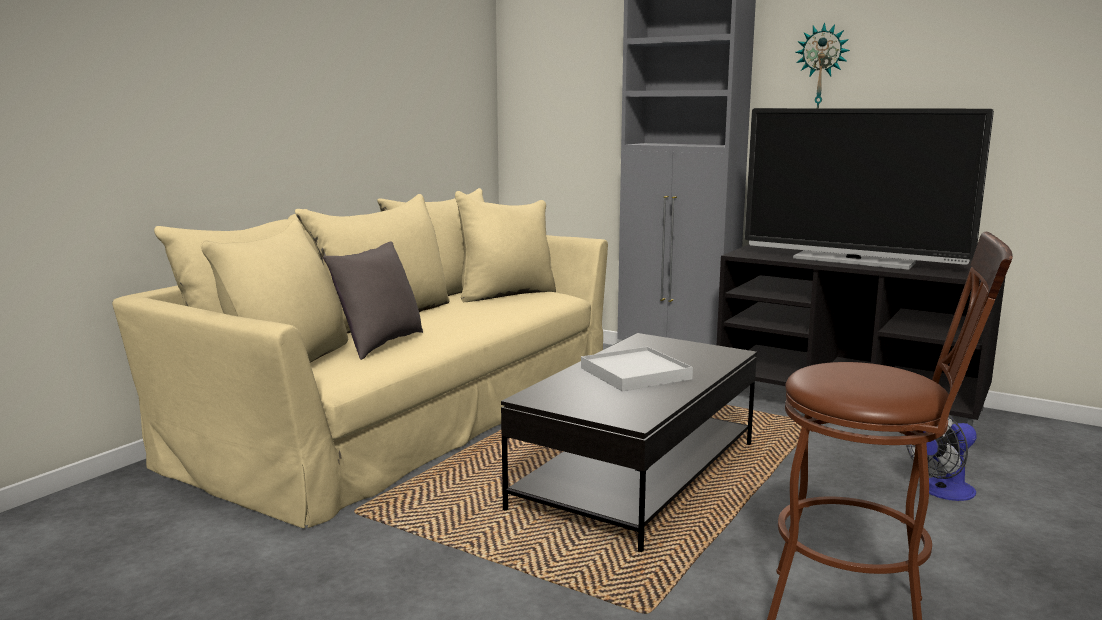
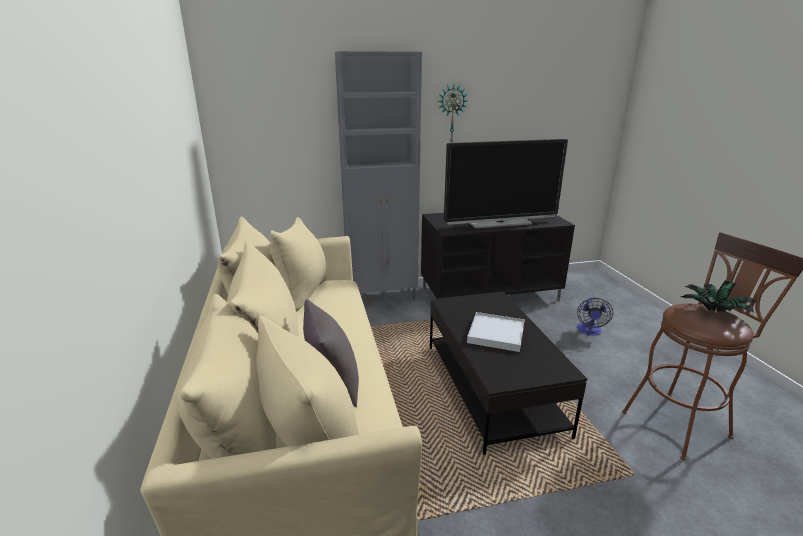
camera: 45 degrees left, 10 degrees up
none -> potted plant [681,280,757,312]

